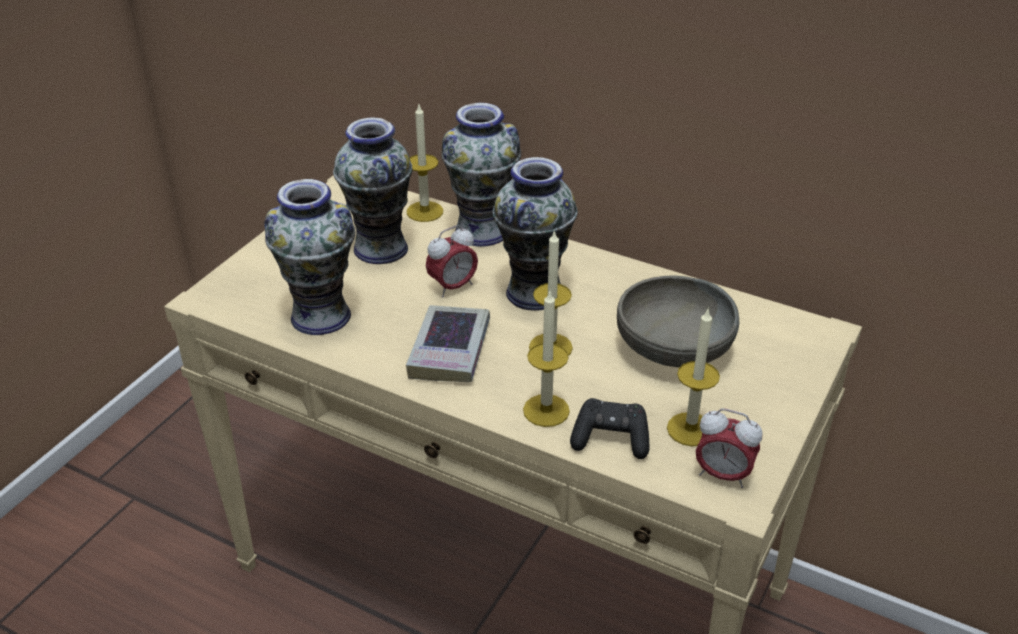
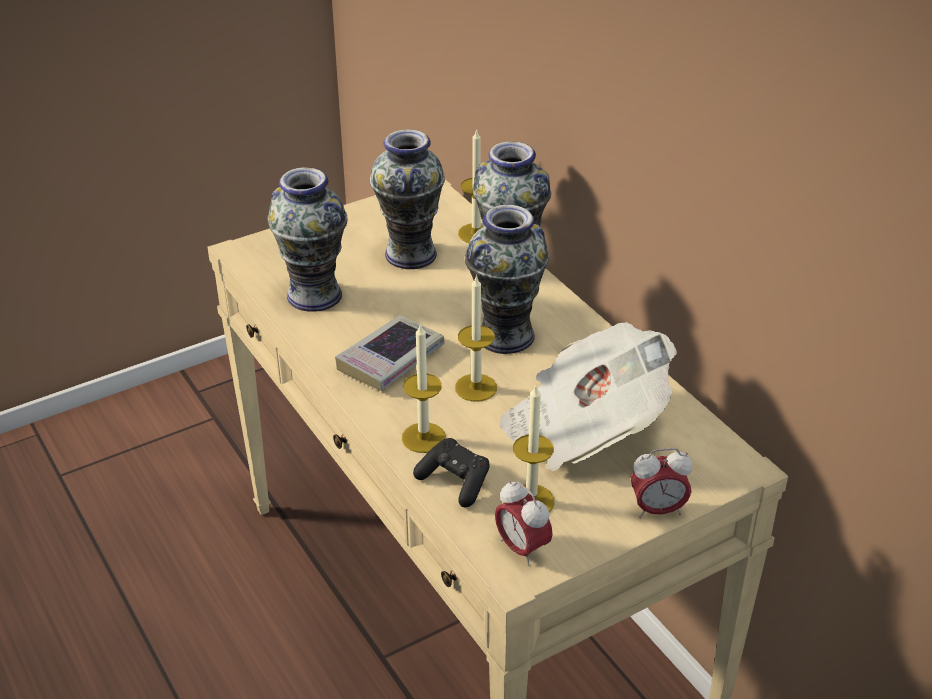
camera: 30 degrees right, 0 degrees up
alarm clock [426,225,478,298] -> alarm clock moved to [631,448,692,519]
grey bowl [617,275,739,367] -> newspaper [500,322,677,471]

